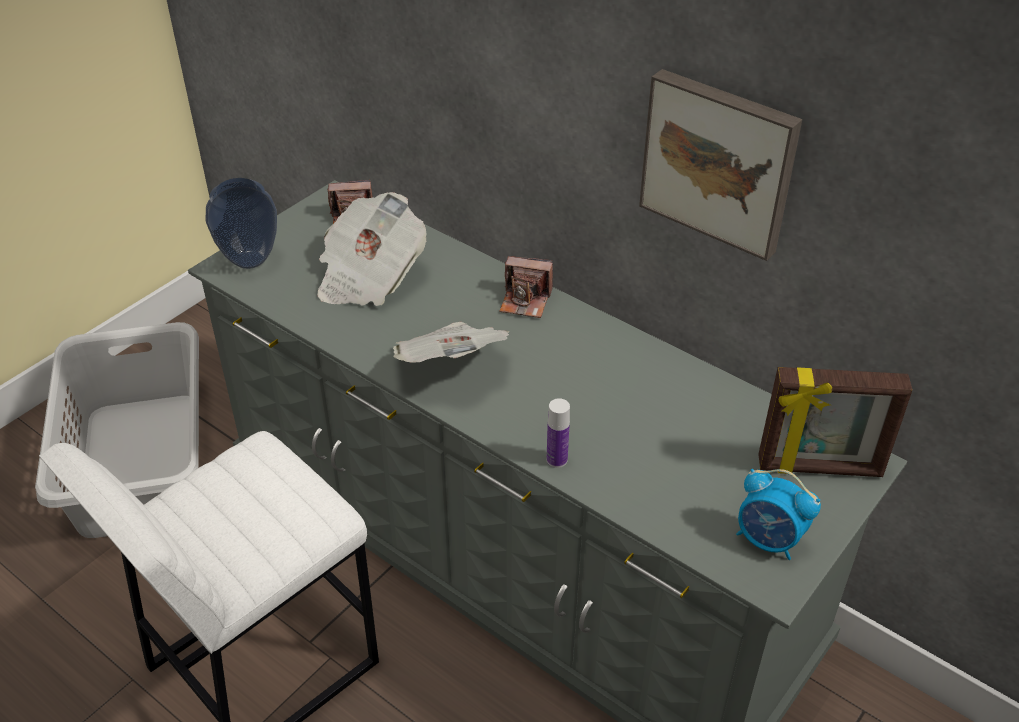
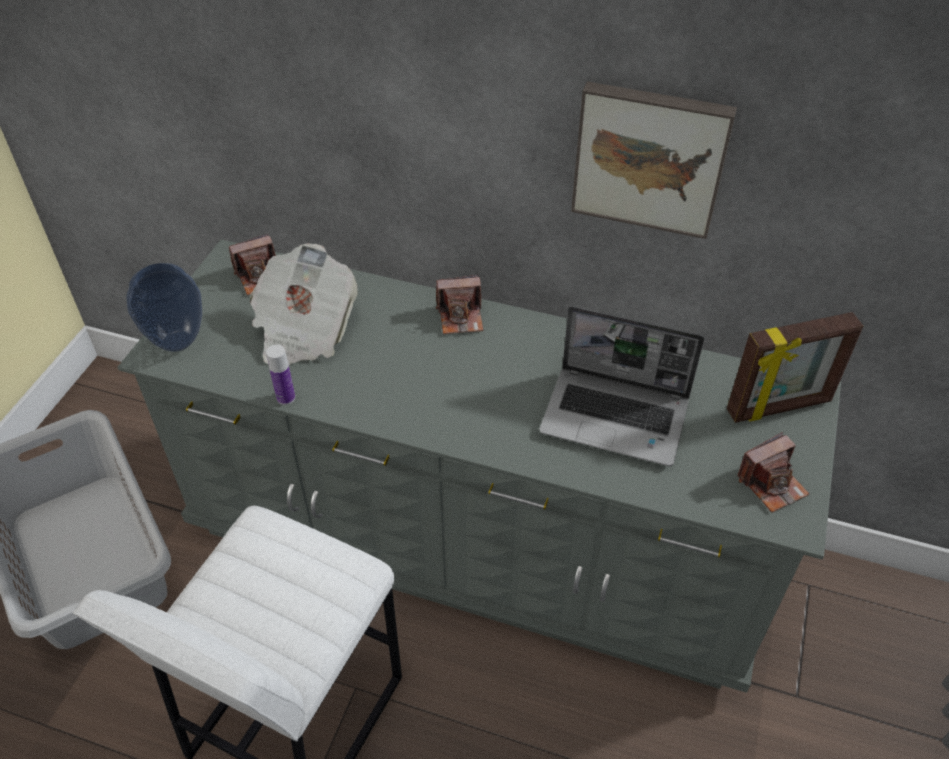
camera: 20 degrees left, 5 degrees up
newspaper [393,322,510,363] -> none
bottle [547,398,570,468] -> bottle moved to [266,345,295,405]
alarm clock [736,469,821,560] -> camera [738,432,809,512]
none -> laptop [540,306,704,466]

